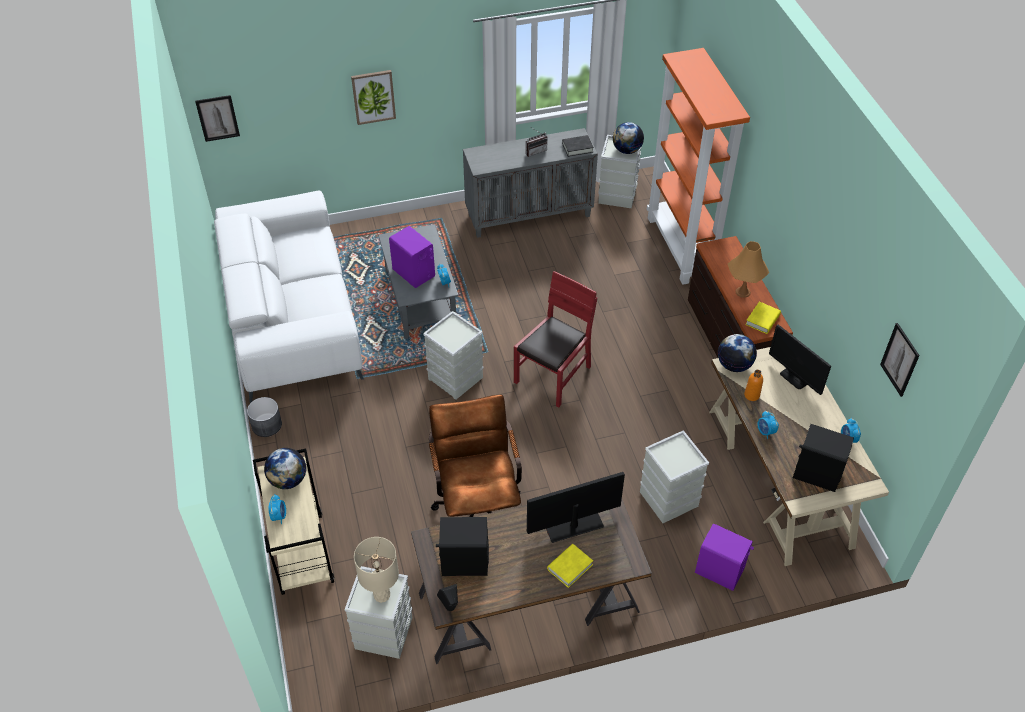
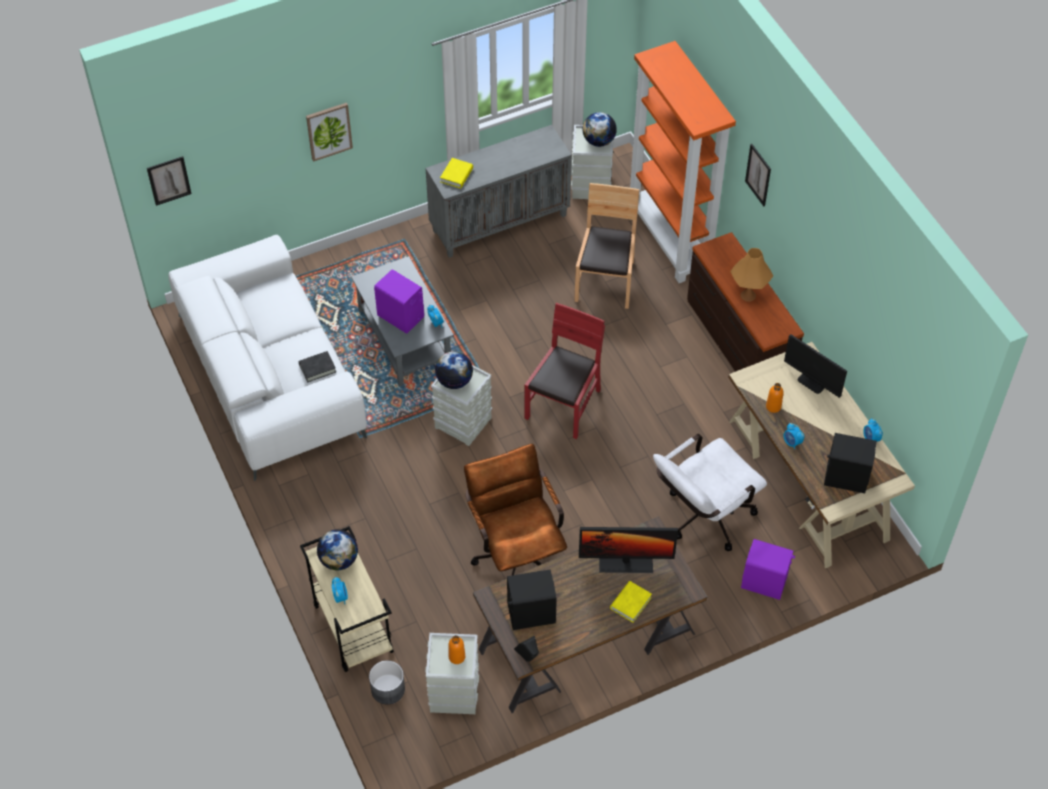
camera: 10 degrees left, 5 degrees up
grey planter [247,397,282,437] -> grey planter moved to [369,660,405,705]
beige table lamp [354,537,399,603] -> orange bottle [448,635,465,664]
radio [526,128,548,157] -> none
monitor [527,472,625,543] -> monitor turned 150 degrees counterclockwise [579,527,678,573]
black book [562,135,594,157] -> black book moved to [299,351,336,382]
grey storage box [640,430,709,523] -> white office chair [653,434,767,551]
globe [718,334,757,372] -> globe moved to [435,351,473,389]
yellow book [745,301,781,334] -> yellow book moved to [440,158,473,188]
picture [880,323,920,397] -> picture moved to [745,144,771,206]
none -> brown chair [574,183,639,309]

